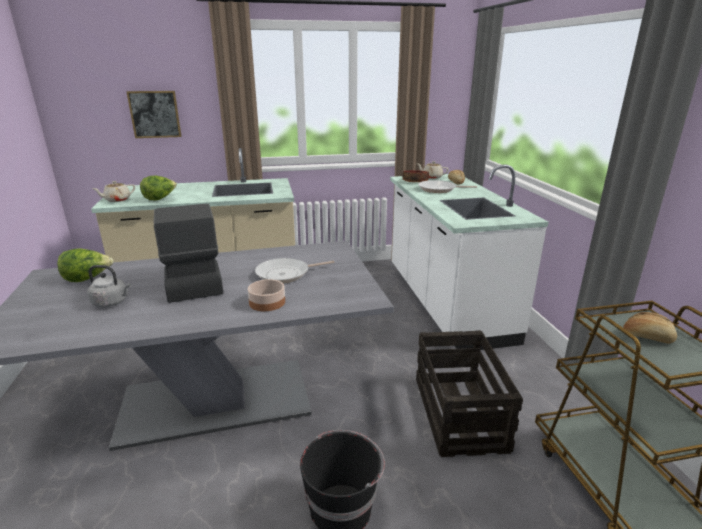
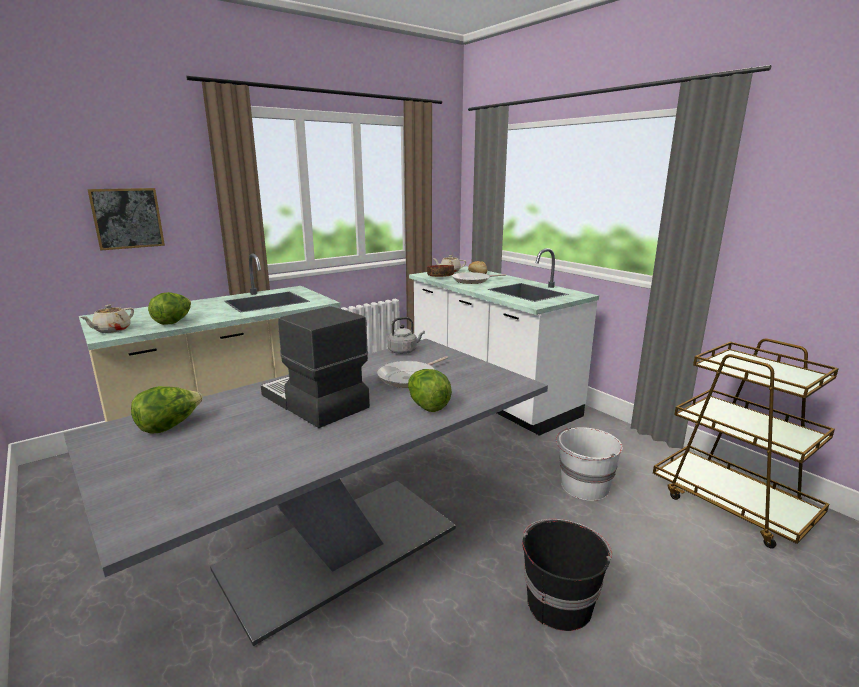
camera: 25 degrees left, 5 degrees down
grey kettle [87,265,131,307] -> grey kettle moved to [388,317,425,354]
bowl [248,279,285,311] -> lettuce [408,369,452,412]
crate [416,330,523,457] -> white bucket [556,427,623,501]
bread [623,312,677,343] -> none

